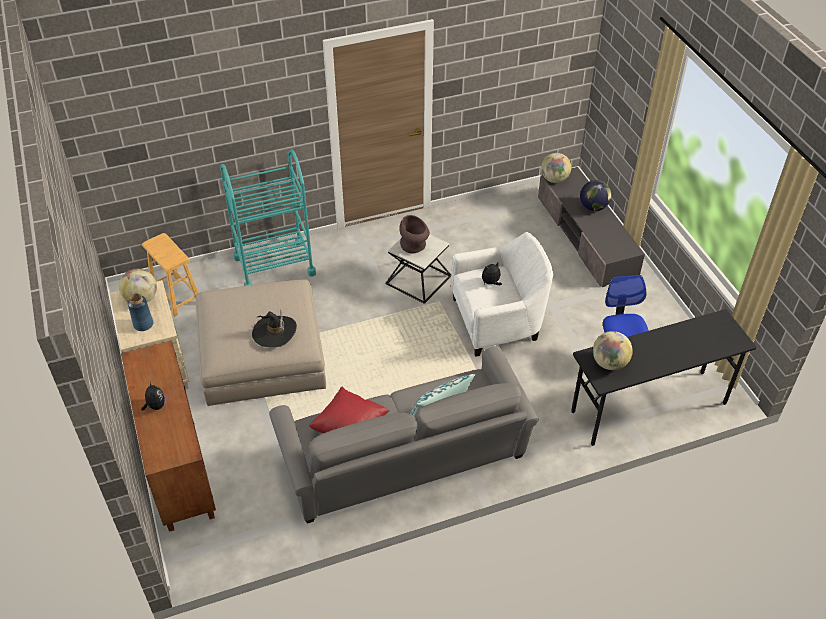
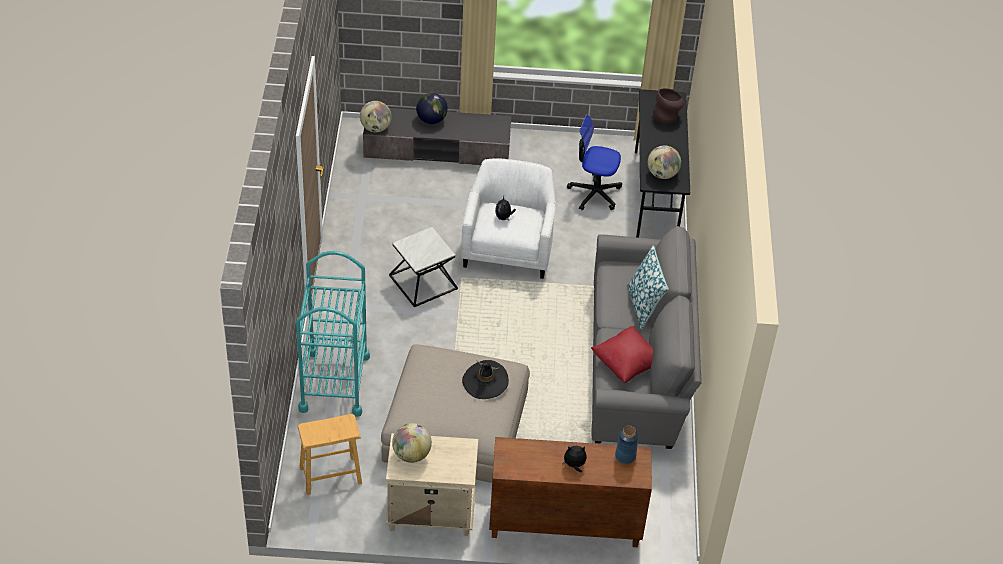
camera: 70 degrees left, 0 degrees up
blue vase [128,293,153,331] -> blue vase moved to [615,426,639,464]
brown vase [399,215,430,254] -> brown vase moved to [653,88,684,124]

